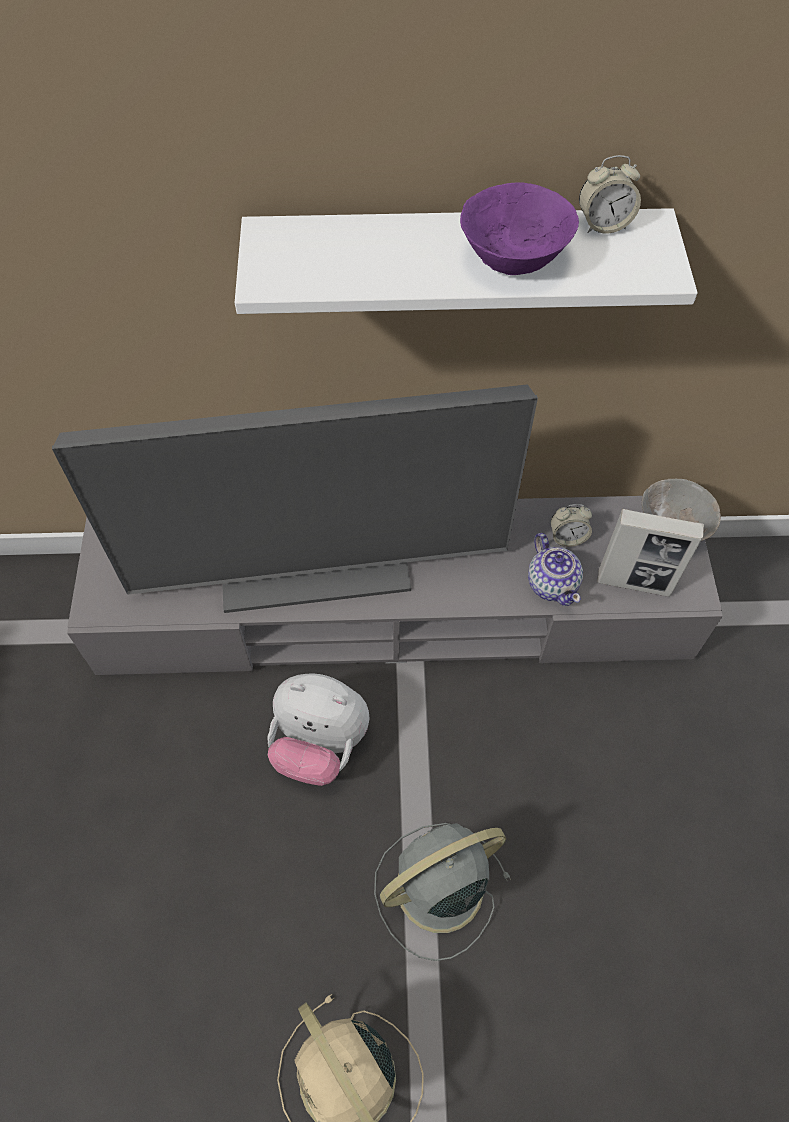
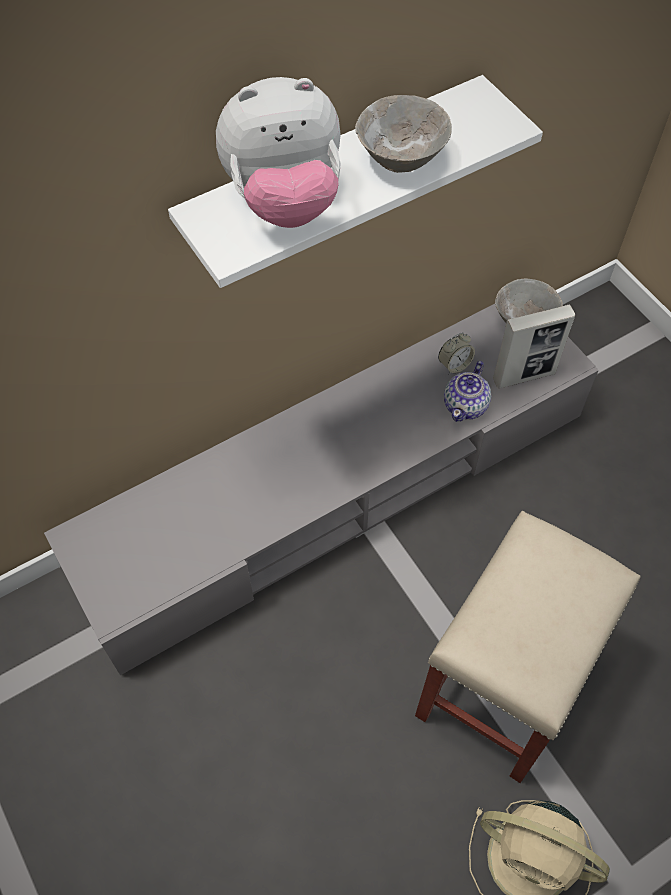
camera: 30 degrees left, 0 degrees up
television [52,384,538,613] -> none
plush toy [268,673,370,786] -> plush toy moved to [216,77,341,228]
grey fan [374,823,511,961] -> beige stool [415,511,641,783]
purple bowl [460,182,579,275] -> grey bowl [355,95,452,173]
teapot [528,533,583,606] -> teapot turned 75 degrees clockwise [444,361,491,422]
alarm clock [579,155,641,233] -> none

